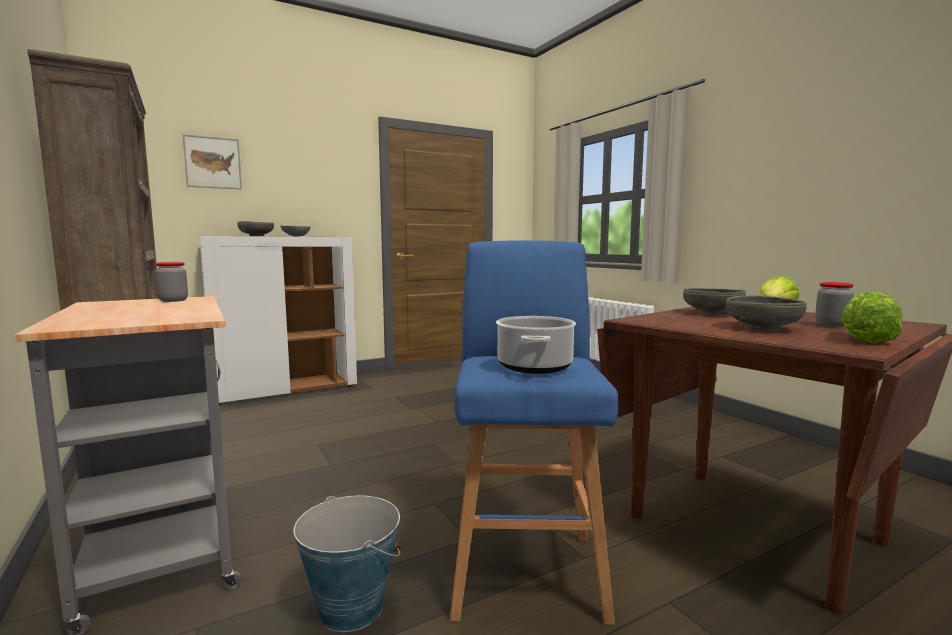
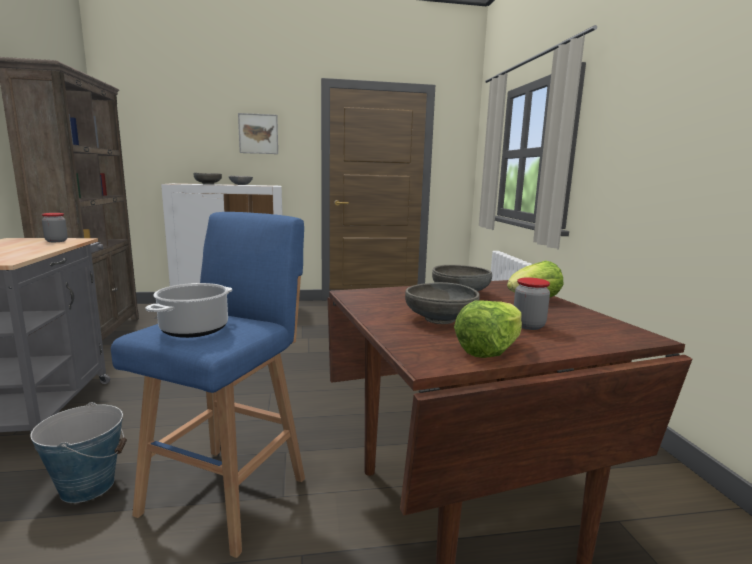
camera: 20 degrees right, 5 degrees up
picture [182,134,242,189] -> picture moved to [238,113,278,154]

